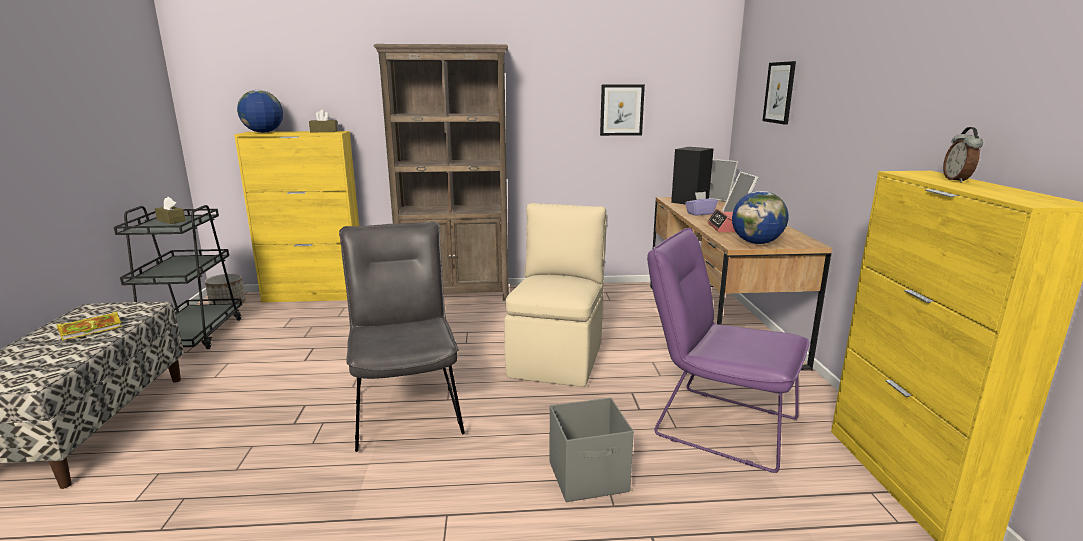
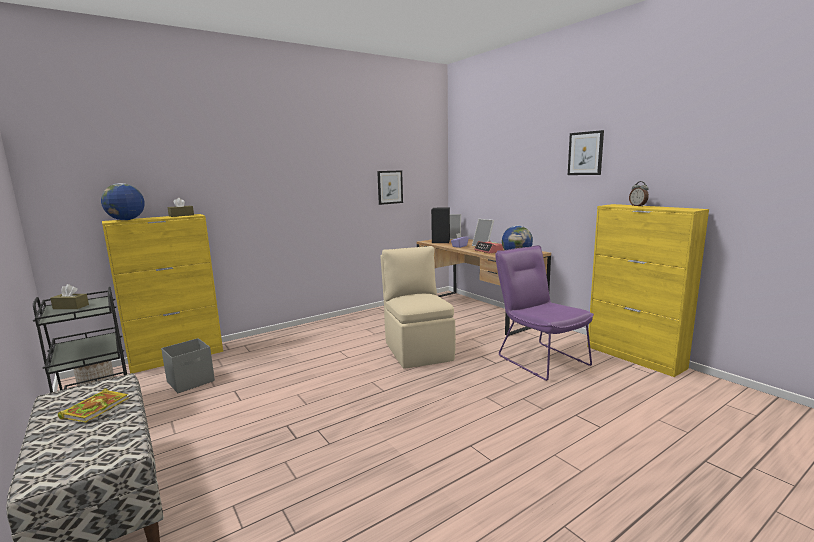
camera: 30 degrees left, 5 degrees down
grey chair [339,221,465,452] -> none
brown bookcase [373,44,509,301] -> none
grey storage box [550,398,634,502] -> grey storage box moved to [161,338,215,393]
purple chair [647,228,809,473] -> purple chair turned 60 degrees clockwise [495,245,594,381]
picture [762,61,796,125] -> picture moved to [568,130,604,175]

